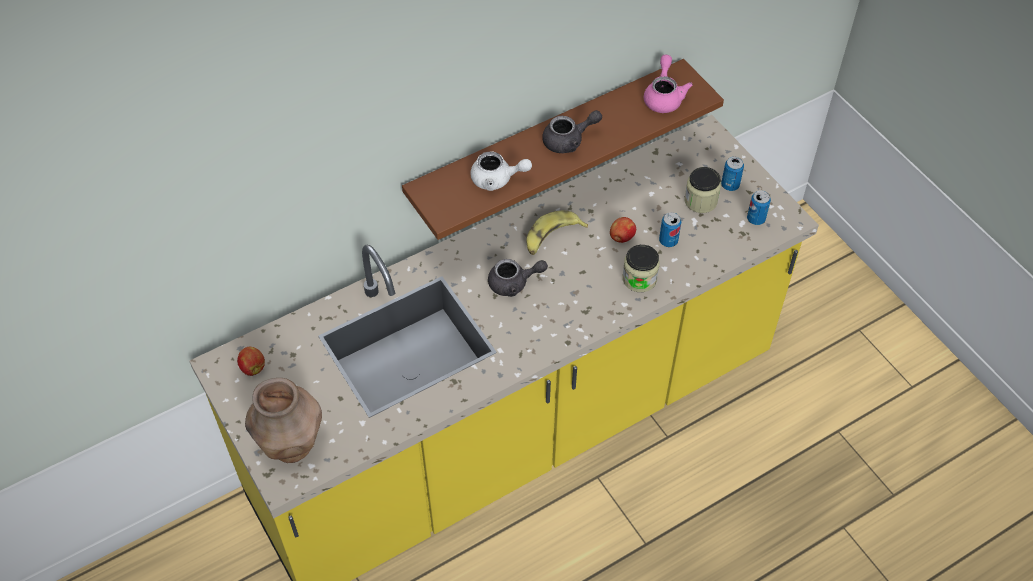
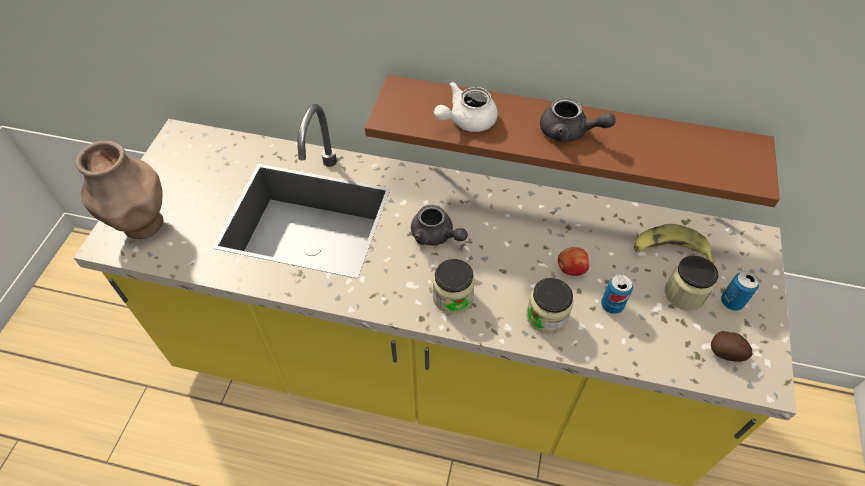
camera: 45 degrees right, 0 degrees up
apple [237,347,265,376] -> none
white teapot [470,152,532,191] -> white teapot turned 90 degrees clockwise [434,82,498,132]
banana [526,211,588,255] -> banana moved to [634,224,715,264]
pink teapot [644,55,693,113] -> none
can [747,190,771,225] -> potato [711,331,752,362]
none -> jar [433,259,475,314]

